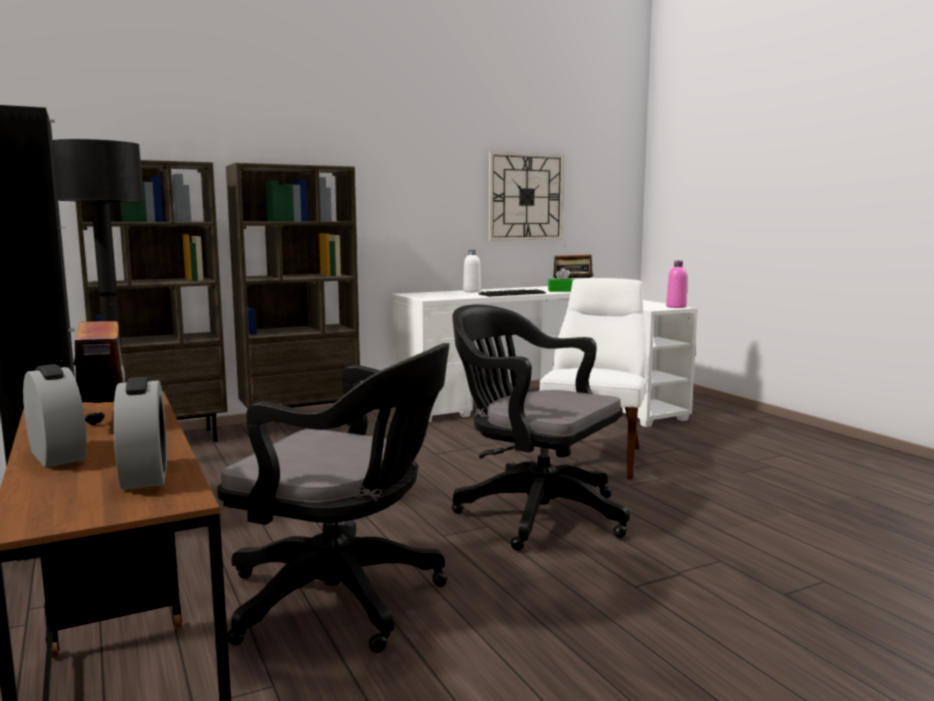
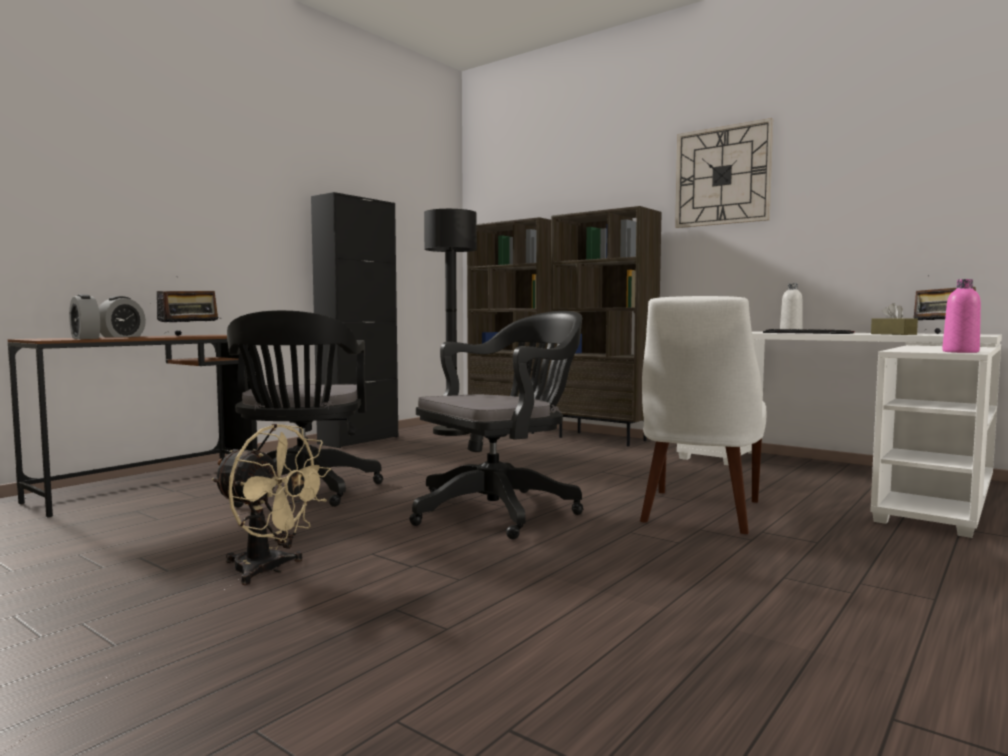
camera: 65 degrees right, 5 degrees down
alarm clock [114,377,167,490] -> alarm clock turned 90 degrees clockwise [69,294,100,339]
black office chair [452,305,629,551] -> black office chair turned 45 degrees clockwise [409,311,583,539]
wall clock [489,151,564,241] -> wall clock moved to [675,118,773,228]
white chair [539,278,646,479] -> white chair turned 120 degrees clockwise [640,296,766,534]
green tissue box [548,268,574,292] -> brown tissue box [871,303,918,335]
none -> beige fan [212,424,331,585]

